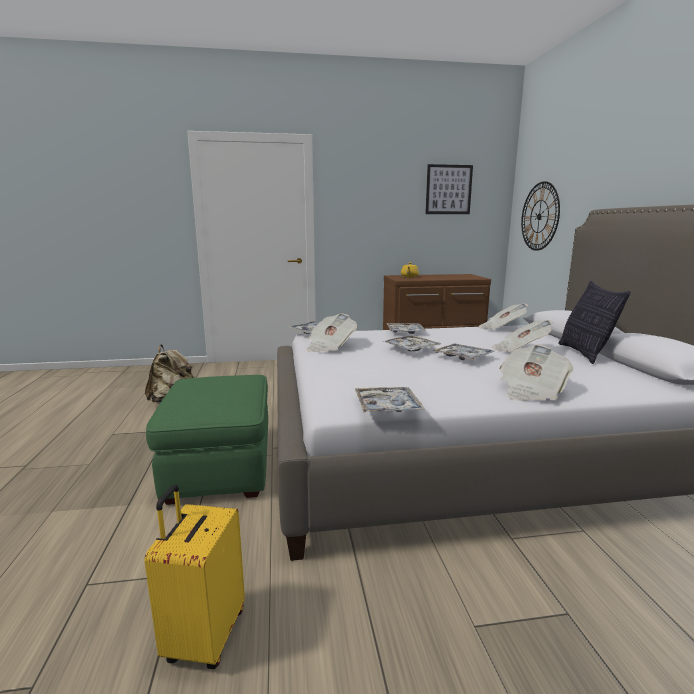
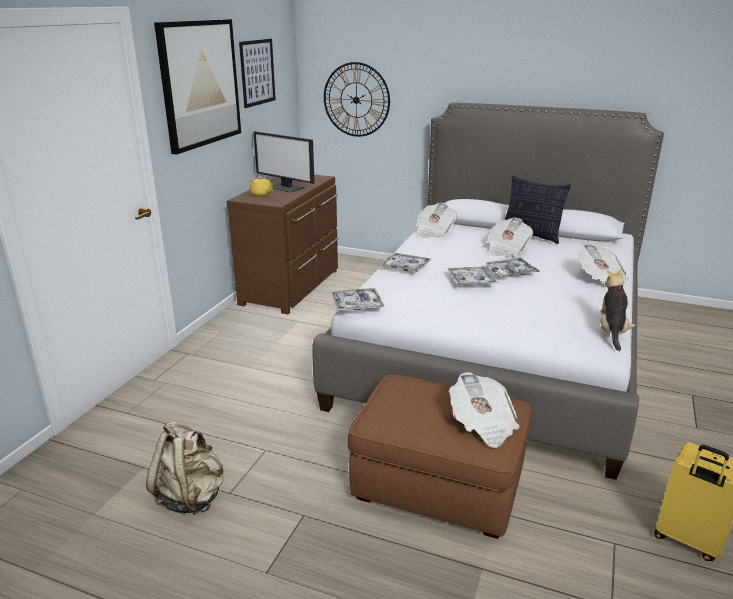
camera: 60 degrees left, 10 degrees up
green ottoman [146,375,268,505] -> brown ottoman [348,375,531,539]
newspaper [307,314,357,352] -> newspaper moved to [449,372,520,448]
tray [355,387,425,413] -> plush toy [600,269,635,351]
none -> picture [154,19,241,154]
none -> monitor [254,131,315,192]

